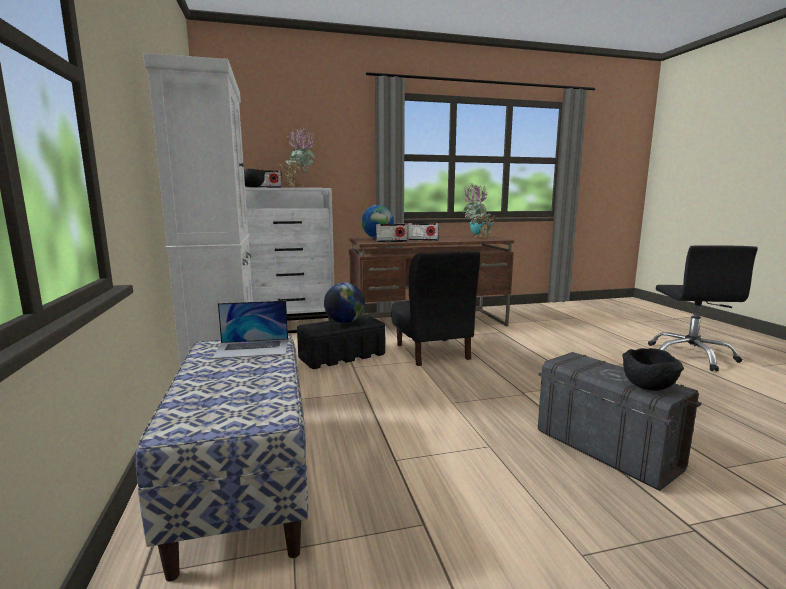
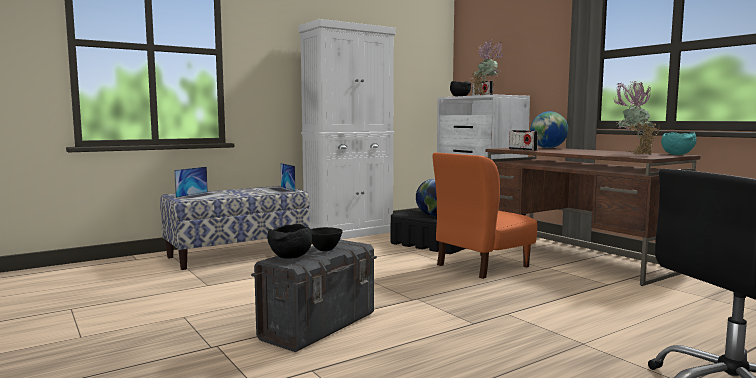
camera: 70 degrees right, 5 degrees down
black chair [391,251,480,366] -> orange chair [432,152,537,279]
radio [408,223,439,241] -> none
none -> laptop [174,166,229,200]
none -> black bowl [311,227,343,251]

